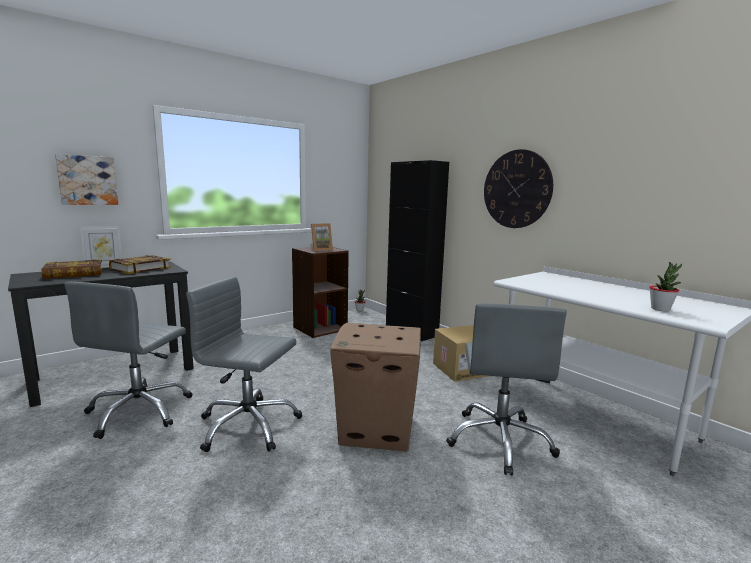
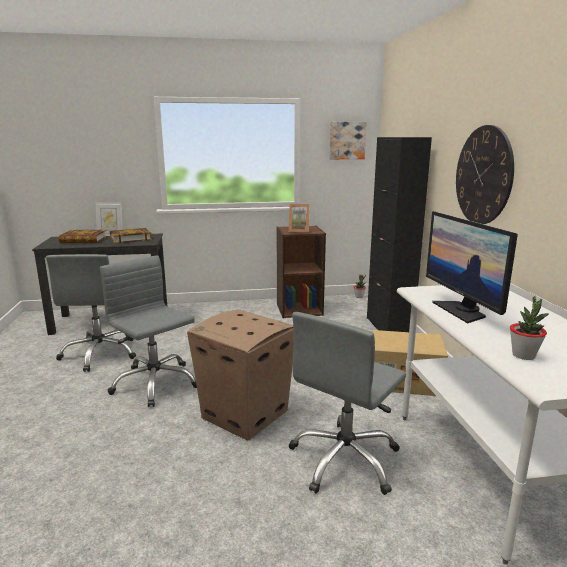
camera: 30 degrees right, 5 degrees up
picture [55,154,118,205] -> picture moved to [329,122,367,159]
grey office chair [64,282,192,439] -> grey office chair turned 45 degrees counterclockwise [46,254,136,372]
none -> monitor [426,211,518,324]

